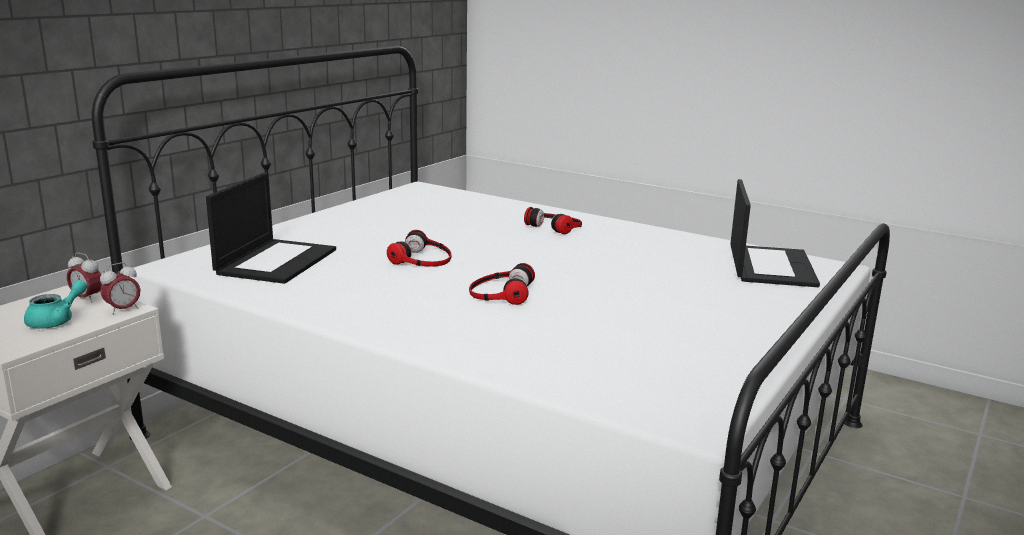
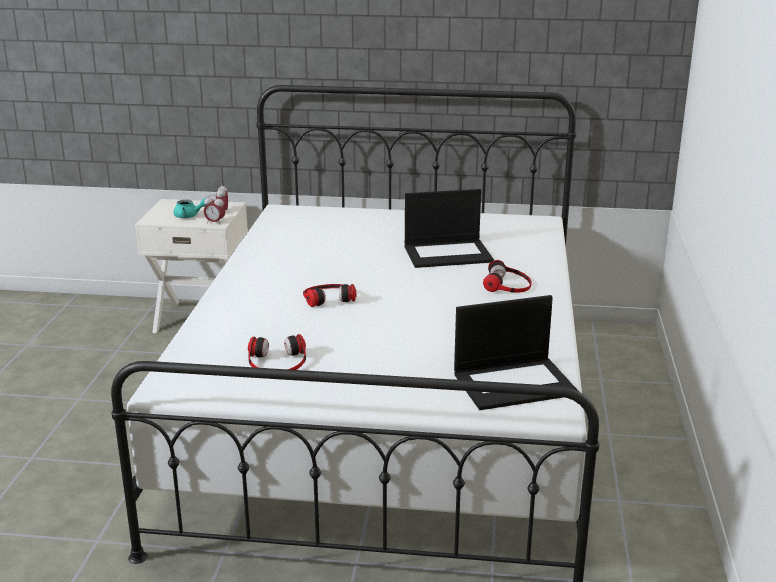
camera: 65 degrees right, 5 degrees up
laptop [206,172,336,284] -> laptop moved to [404,189,494,268]
headphones [387,230,452,267] -> headphones moved to [248,334,306,370]

